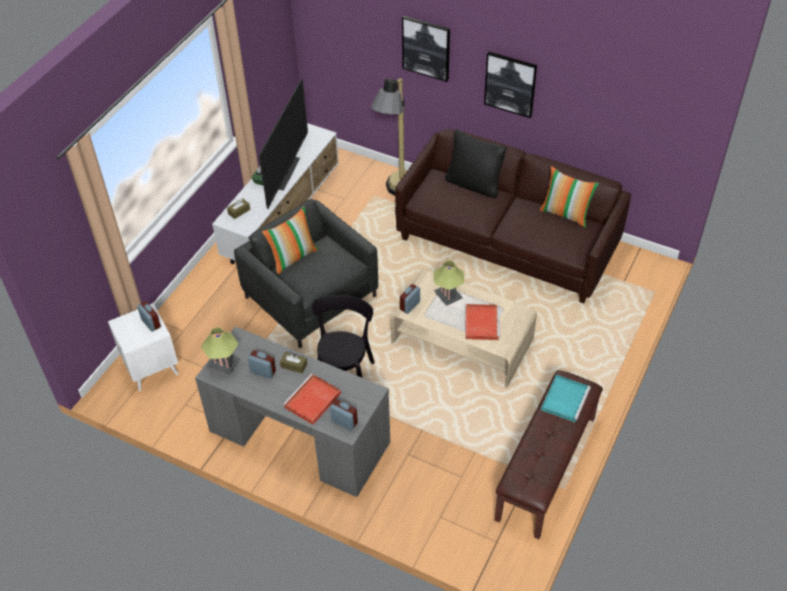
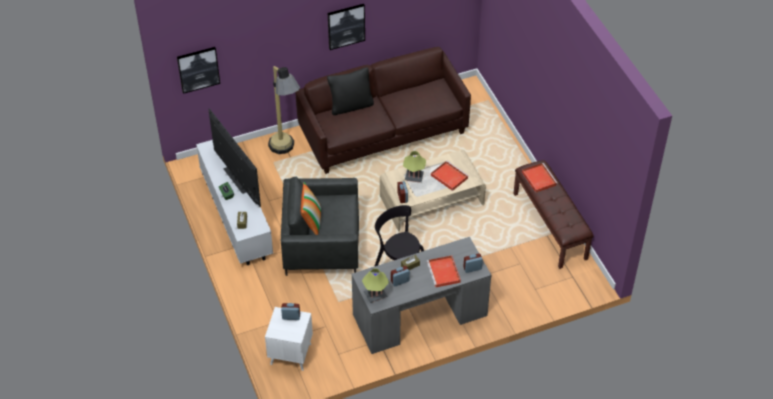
camera: 50 degrees left, 0 degrees up
picture [402,16,450,82] -> picture moved to [177,47,220,94]
pillow [540,166,599,228] -> none
turquoise tray [541,374,591,423] -> red tray [522,163,557,193]

